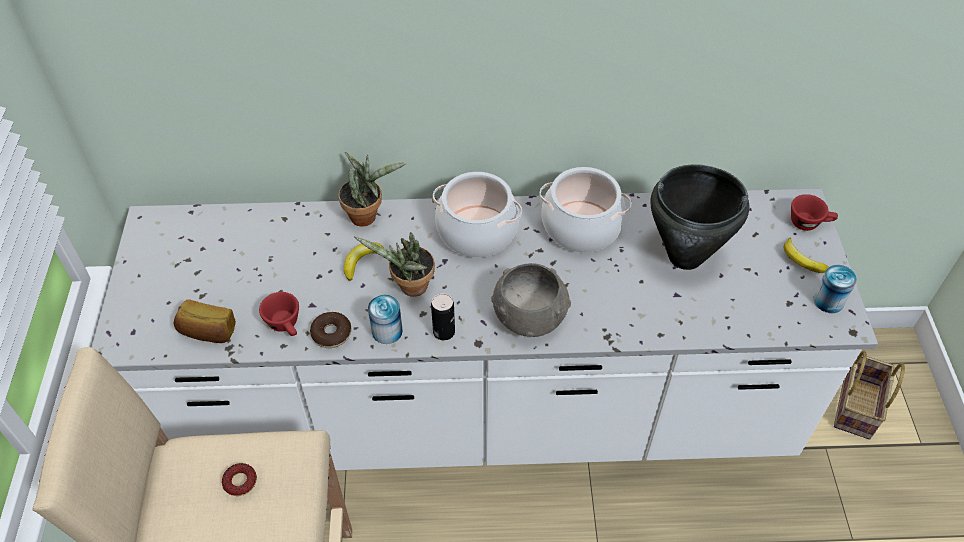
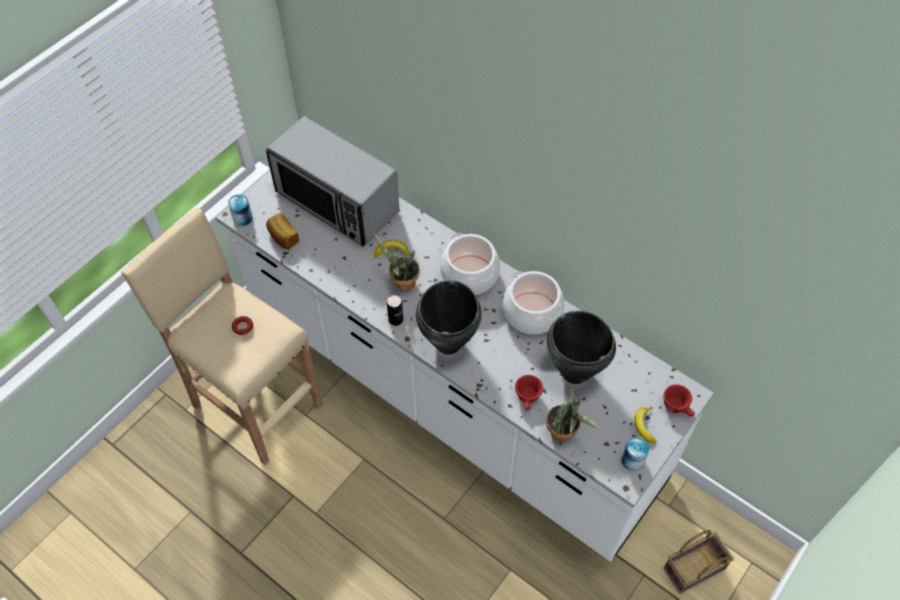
camera: 40 degrees right, 5 degrees up
red cup [259,292,299,336] -> red cup moved to [515,375,543,411]
donut [310,312,351,348] -> none
potted plant [339,152,406,226] -> potted plant moved to [546,386,600,441]
can [368,295,403,344] -> can moved to [228,194,253,226]
grey bowl [491,263,571,337] -> black cooking pot [416,280,482,355]
none -> microwave [266,116,400,247]

